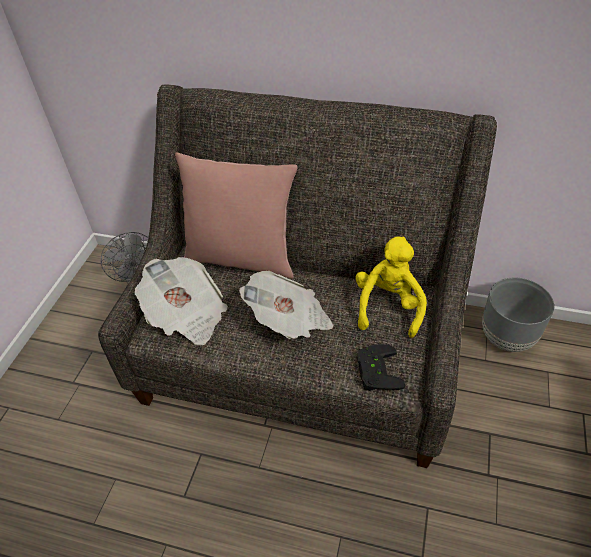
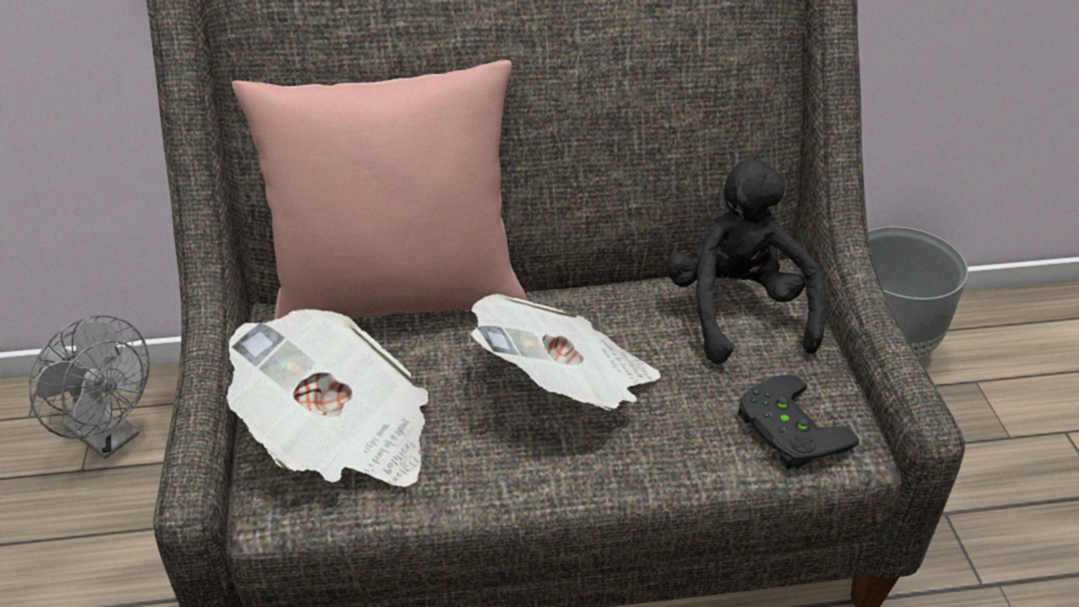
camera: 25 degrees left, 5 degrees down
yellow plush toy [355,236,427,338] -> black plush toy [666,159,827,364]

